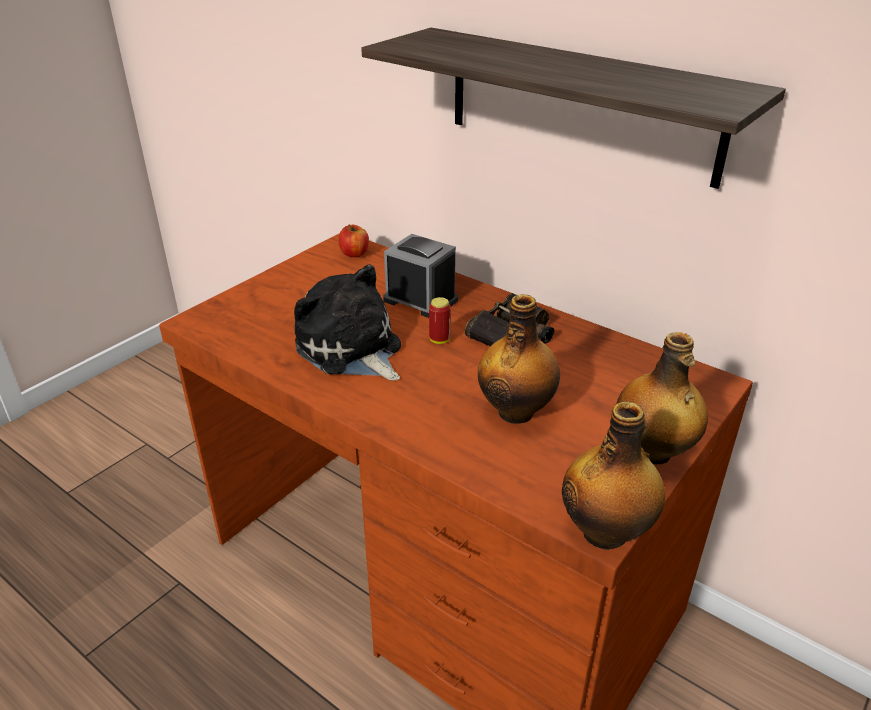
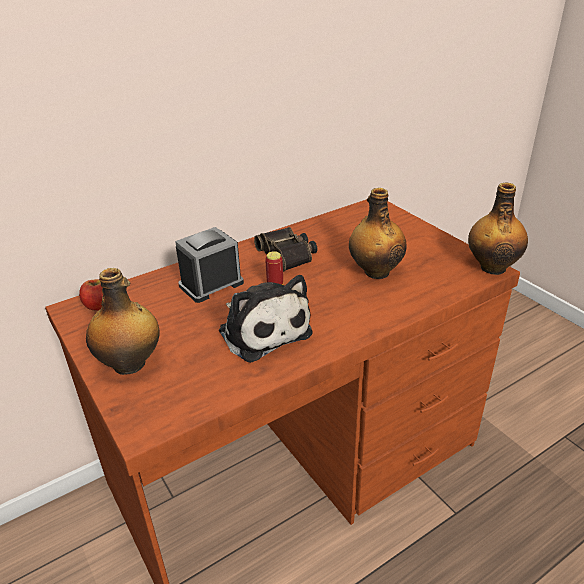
camera: 70 degrees left, 0 degrees up
plush toy [294,264,401,381] -> plush toy turned 105 degrees counterclockwise [219,275,313,363]
shelf [361,28,786,189] -> none
bottle [616,332,708,464] -> bottle moved to [86,268,160,375]

